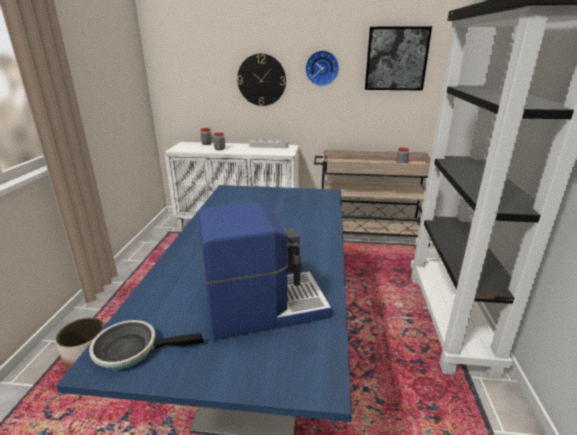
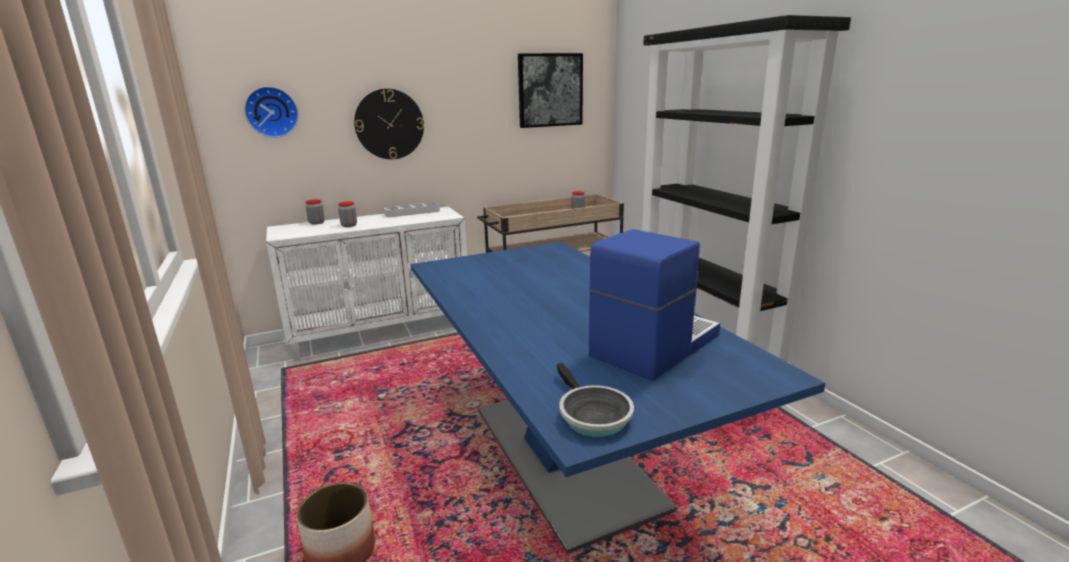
camera: 30 degrees left, 5 degrees down
frying pan [89,320,204,370] -> frying pan turned 75 degrees counterclockwise [556,363,634,437]
wall clock [305,50,339,86] -> wall clock moved to [244,86,299,138]

